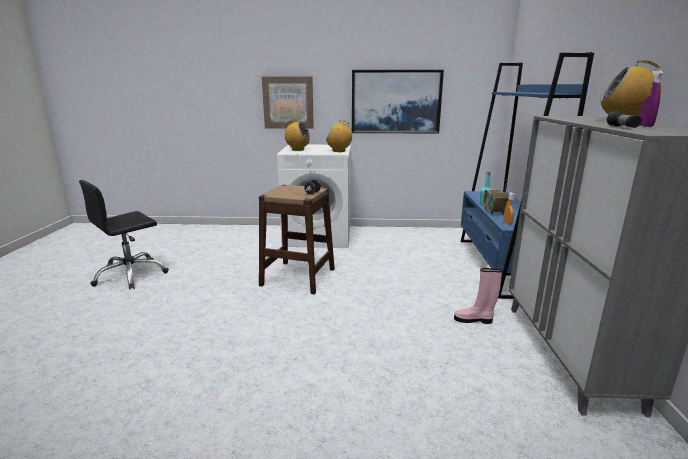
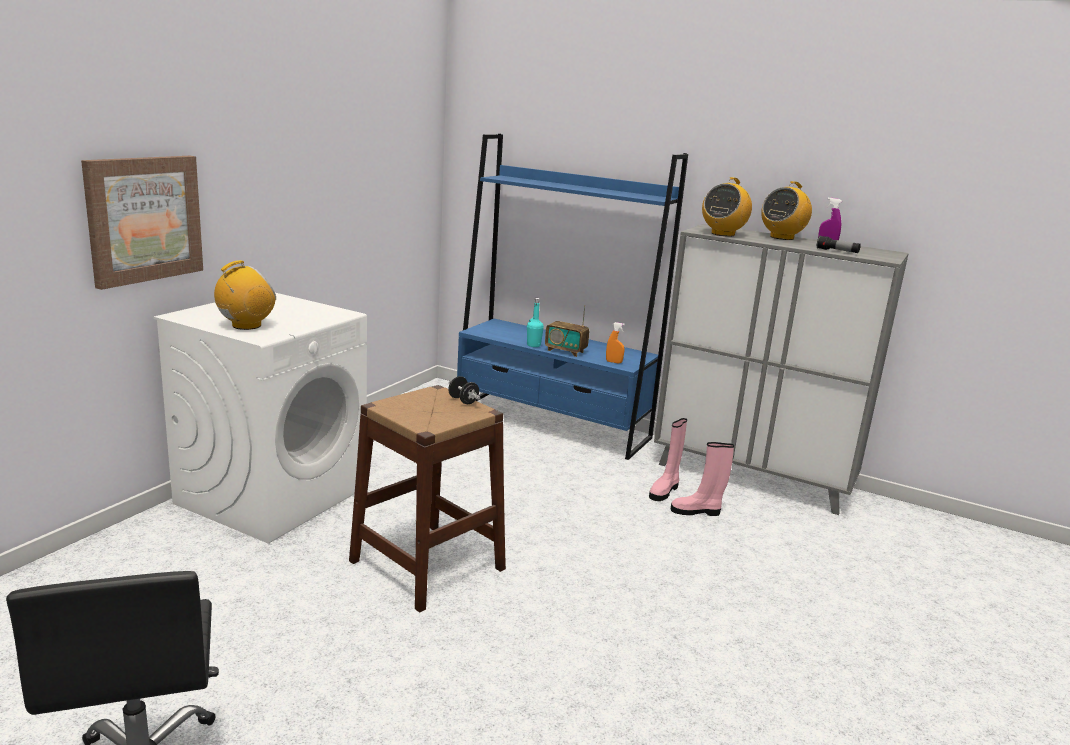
camera: 65 degrees left, 0 degrees up
radio [326,120,353,152] -> radio moved to [702,177,752,237]
picture [352,70,444,134] -> none
none -> pink boot [671,442,734,516]

